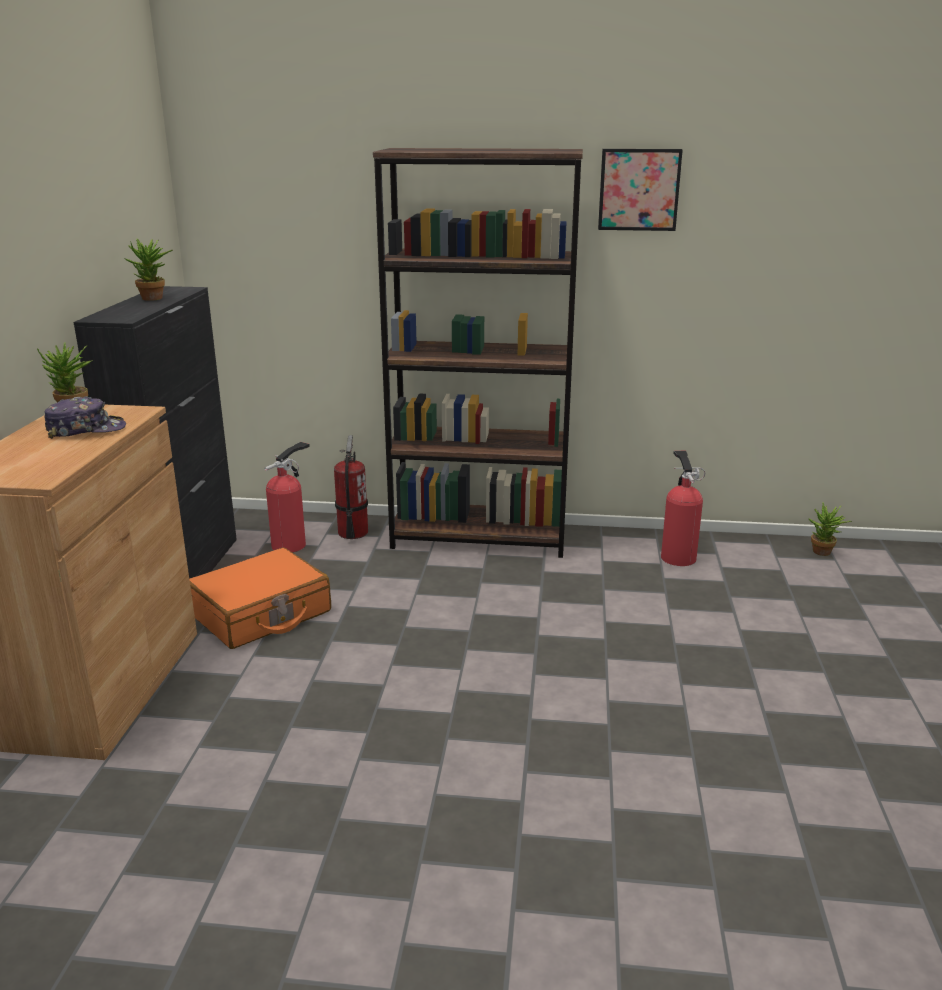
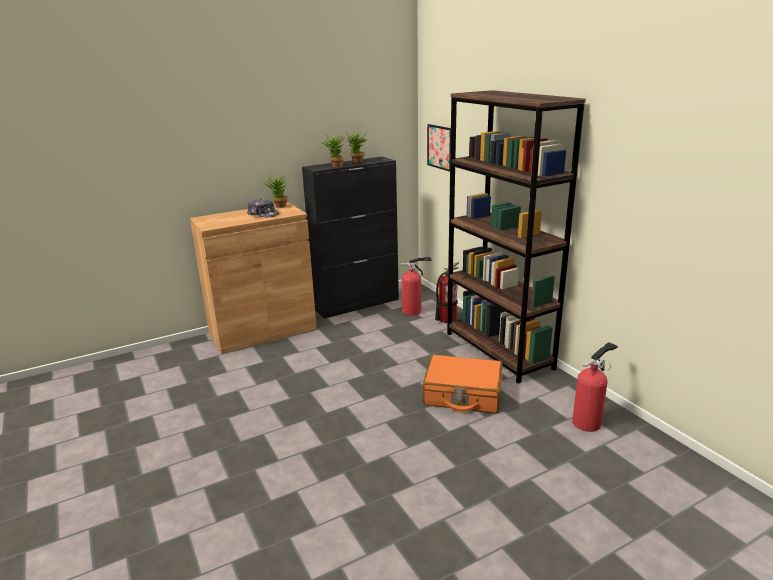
camera: 55 degrees right, 0 degrees up
orange suitcase [190,548,331,649] -> orange suitcase moved to [423,354,502,413]
picture [598,149,683,231] -> picture moved to [427,124,451,172]
potted plant [808,502,852,556] -> potted plant moved to [322,134,346,167]

